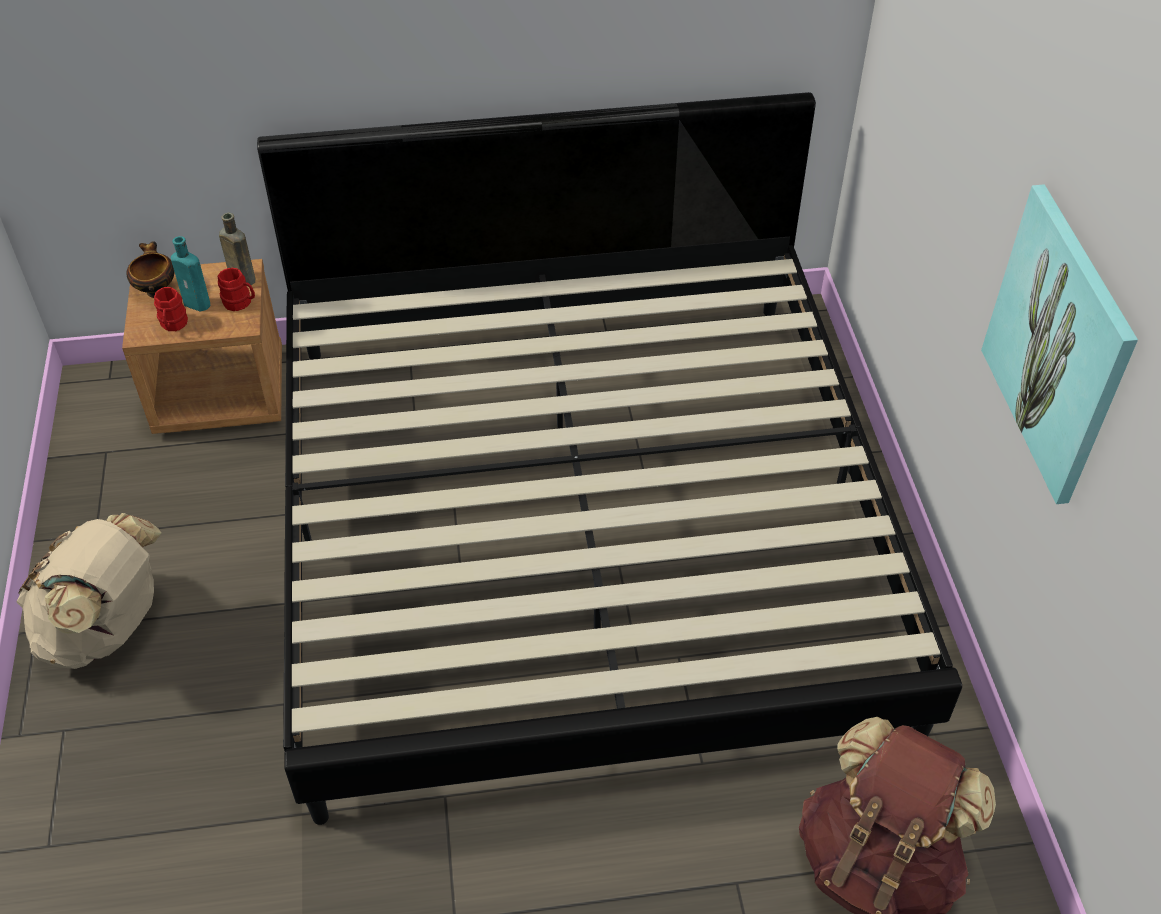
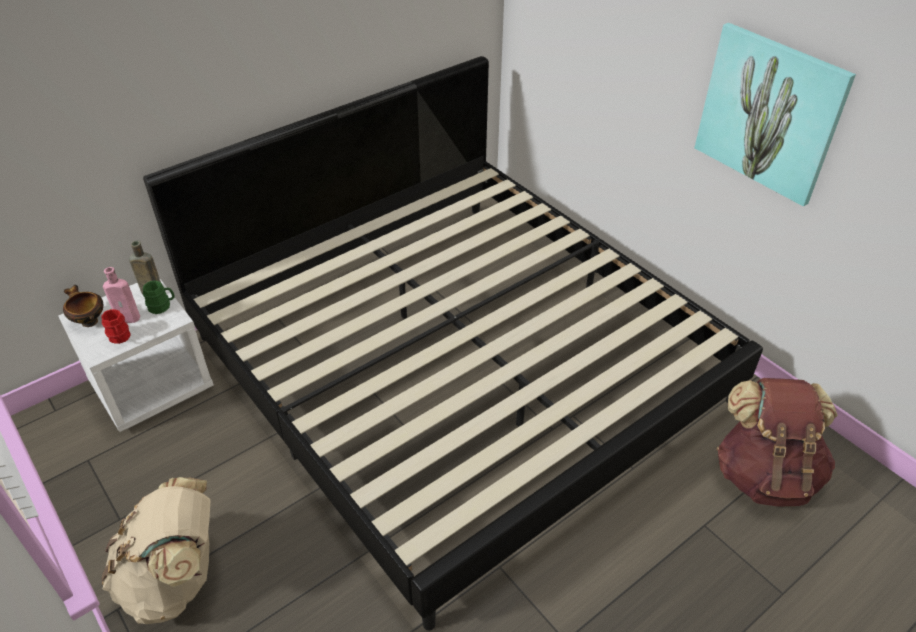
camera: 30 degrees left, 5 degrees down
brown nightstand [122,259,282,434] -> white nightstand [58,279,214,432]
turquoise bottle [171,236,210,312] -> pink bottle [103,267,140,323]
red mug [218,267,255,311] -> green mug [143,280,175,314]

